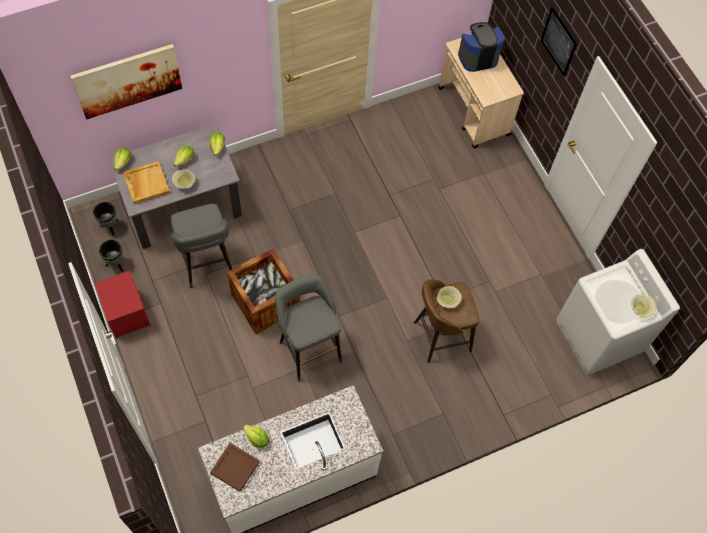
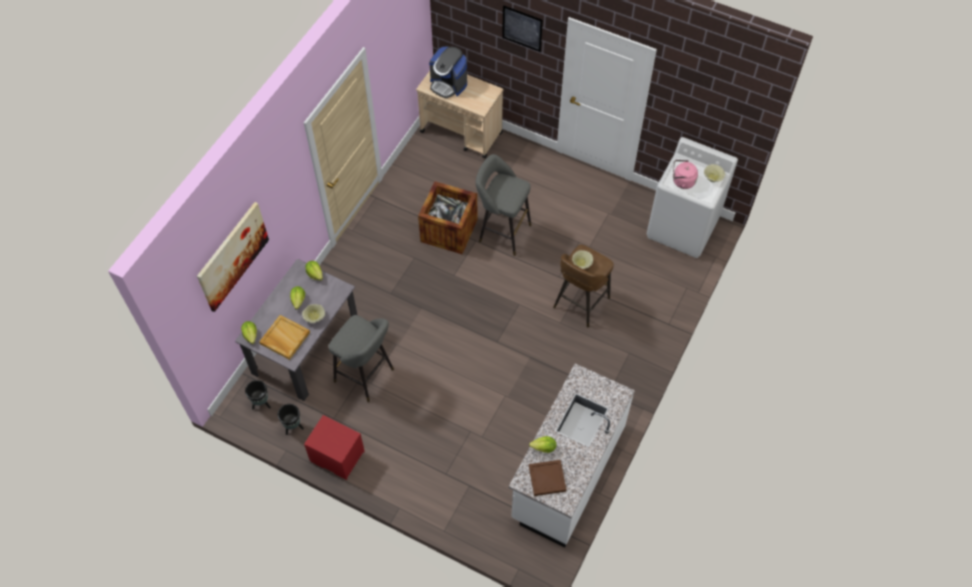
camera: 35 degrees left, 5 degrees down
crate [227,249,300,334] -> crate moved to [418,181,478,254]
grey stool [275,275,342,382] -> grey stool moved to [475,154,531,256]
coffee machine [458,22,505,72] -> coffee machine turned 90 degrees counterclockwise [429,47,467,98]
none -> pink kettle [673,160,698,189]

